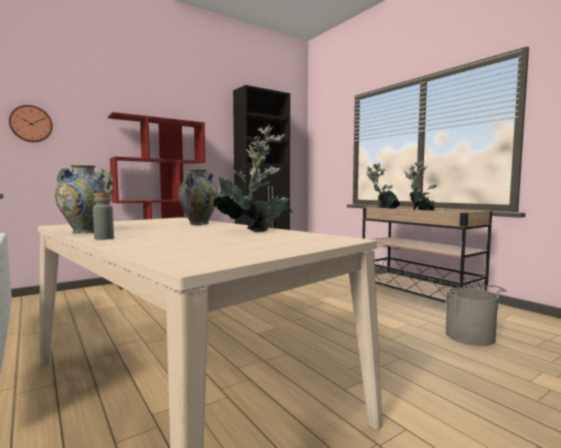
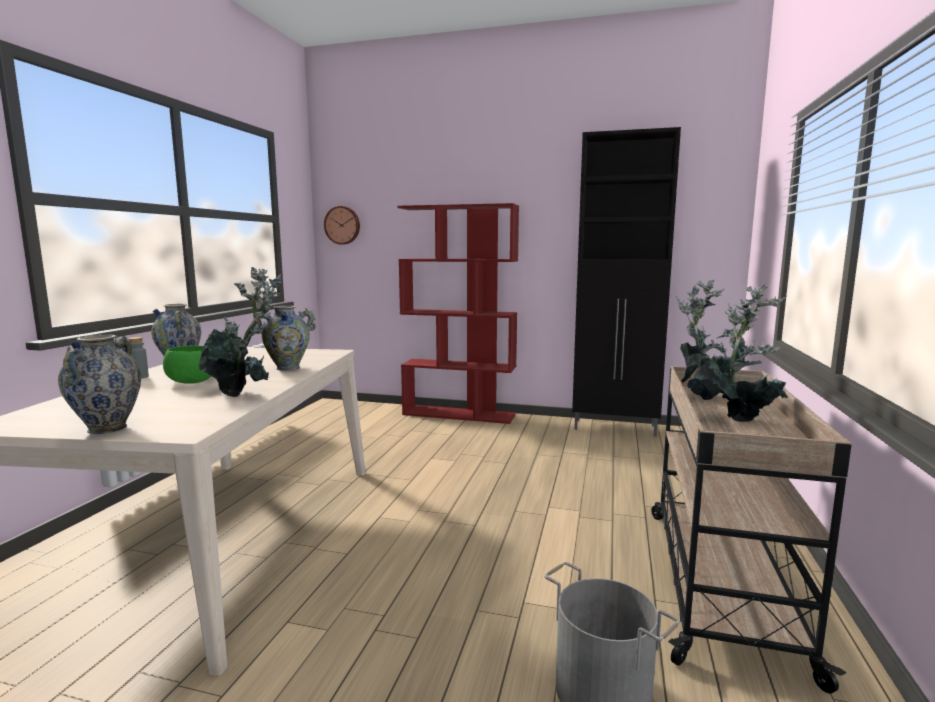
camera: 50 degrees right, 5 degrees up
none -> vase [58,334,141,434]
none -> green bowl [163,346,211,384]

